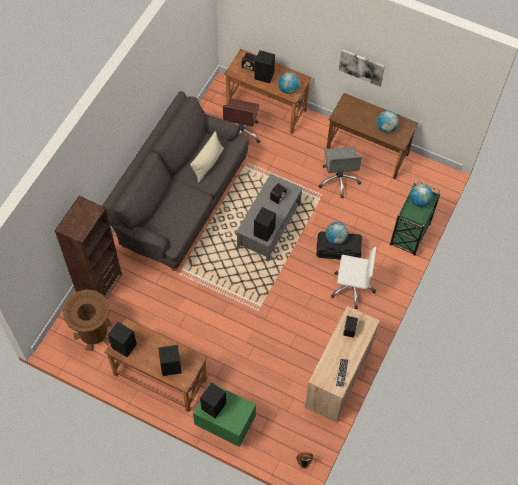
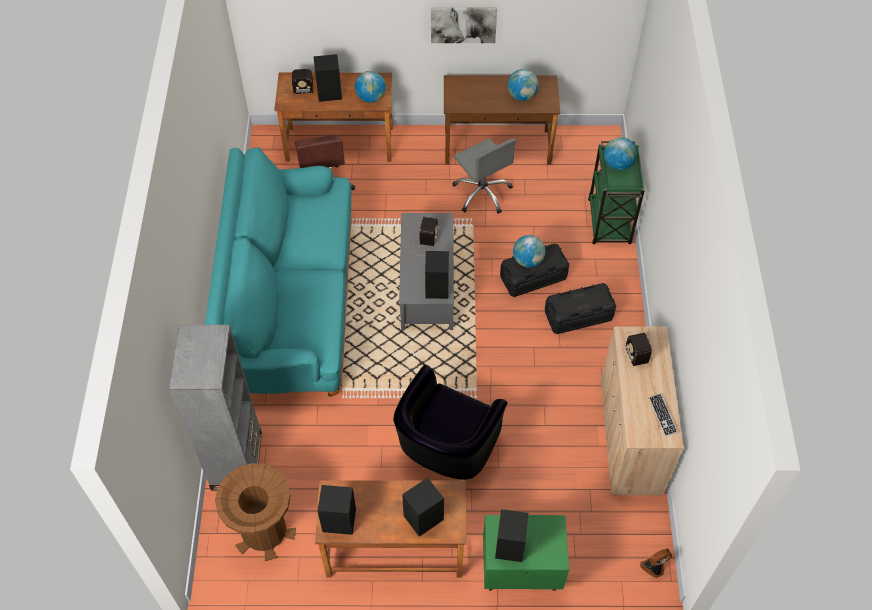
camera: 25 degrees left, 5 degrees down
brown bookcase [55,196,122,299] -> grey bookcase [169,325,262,491]
grey sofa [102,91,249,271] -> turquoise sofa [205,147,351,397]
beige pillow [190,131,224,182] -> none
white office chair [331,247,377,309] -> black storage box [545,283,616,334]
none -> black armchair [393,365,507,480]

